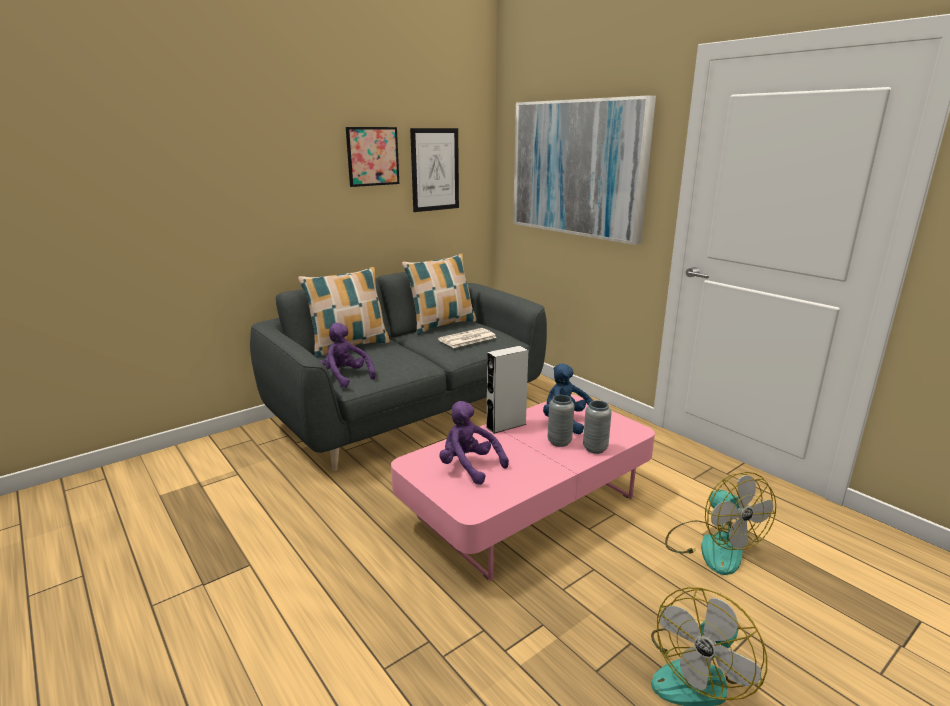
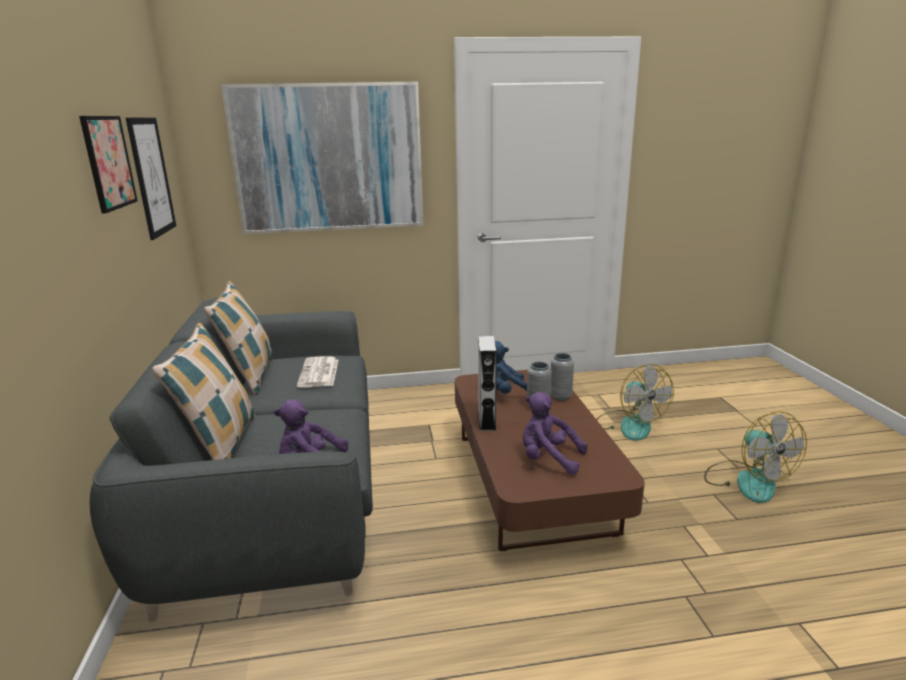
camera: 60 degrees left, 0 degrees up
pink coffee table [391,394,655,581] -> brown coffee table [455,370,645,551]
purple plush toy [439,401,509,485] -> purple plush toy turned 45 degrees clockwise [523,392,588,475]
fan [665,472,776,575] -> fan turned 60 degrees clockwise [596,364,674,441]

